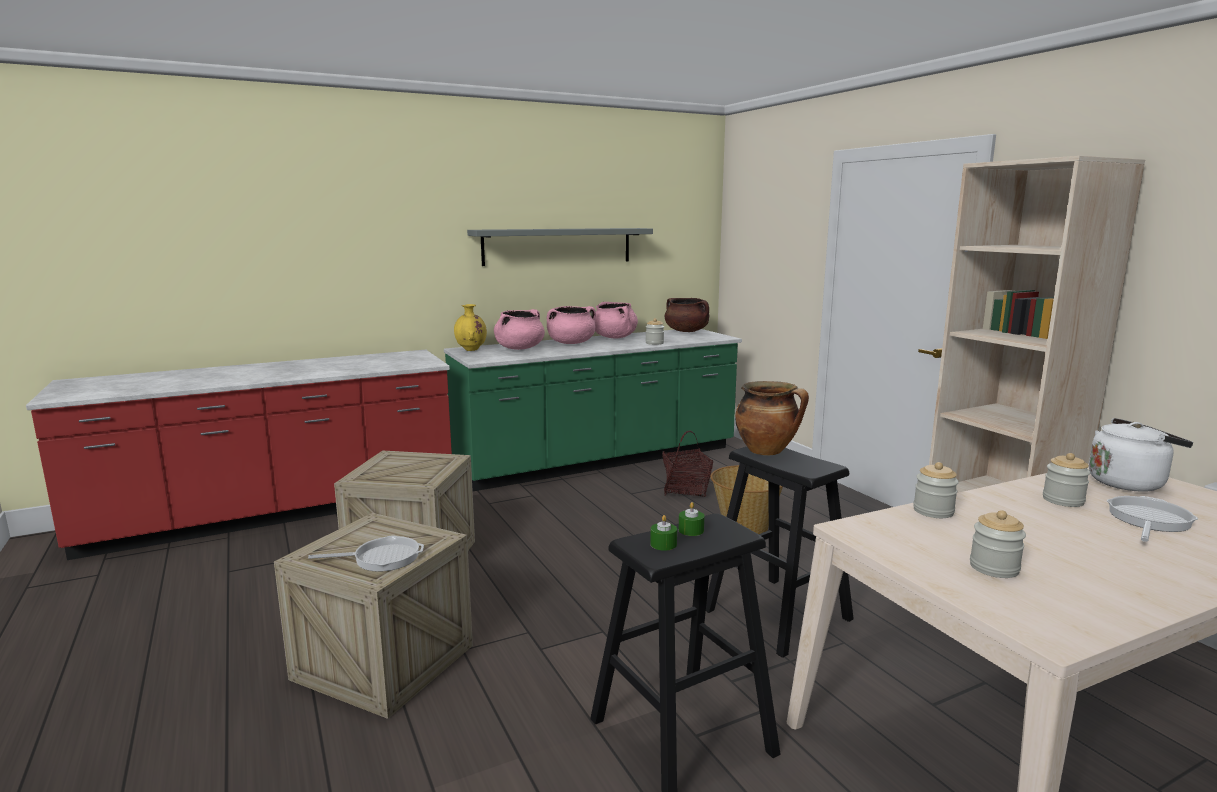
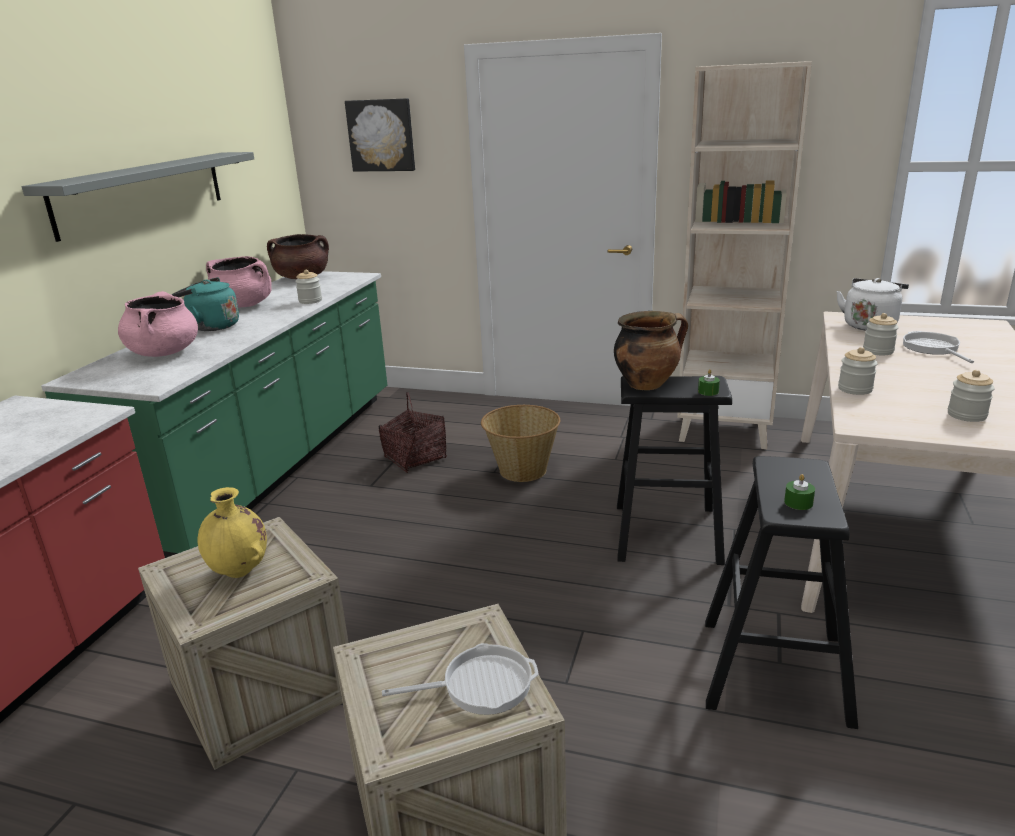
camera: 45 degrees left, 10 degrees up
frying pan [308,535,424,572] -> frying pan turned 45 degrees clockwise [382,643,539,715]
yellow vase [454,304,487,351] -> yellow vase moved to [197,487,267,578]
pink cooking pot [547,306,596,344] -> turquoise kettle [171,277,239,331]
green candle [679,502,705,536] -> green candle moved to [698,369,720,396]
none -> picture [345,98,415,172]

